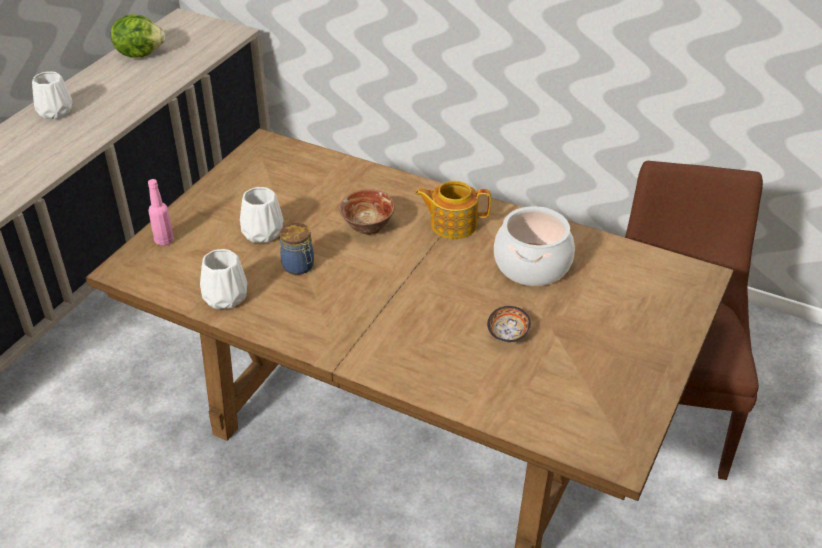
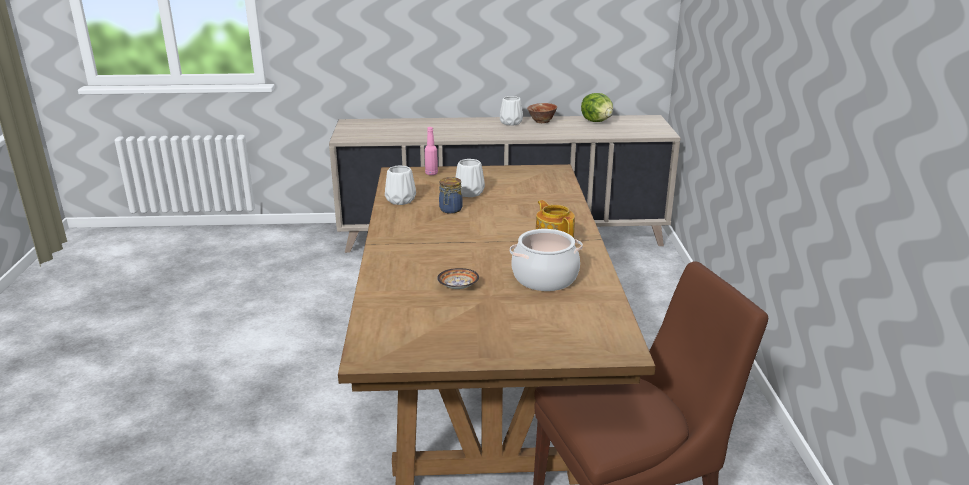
camera: 60 degrees right, 15 degrees down
bowl [339,189,395,235] -> bowl moved to [527,103,557,123]

